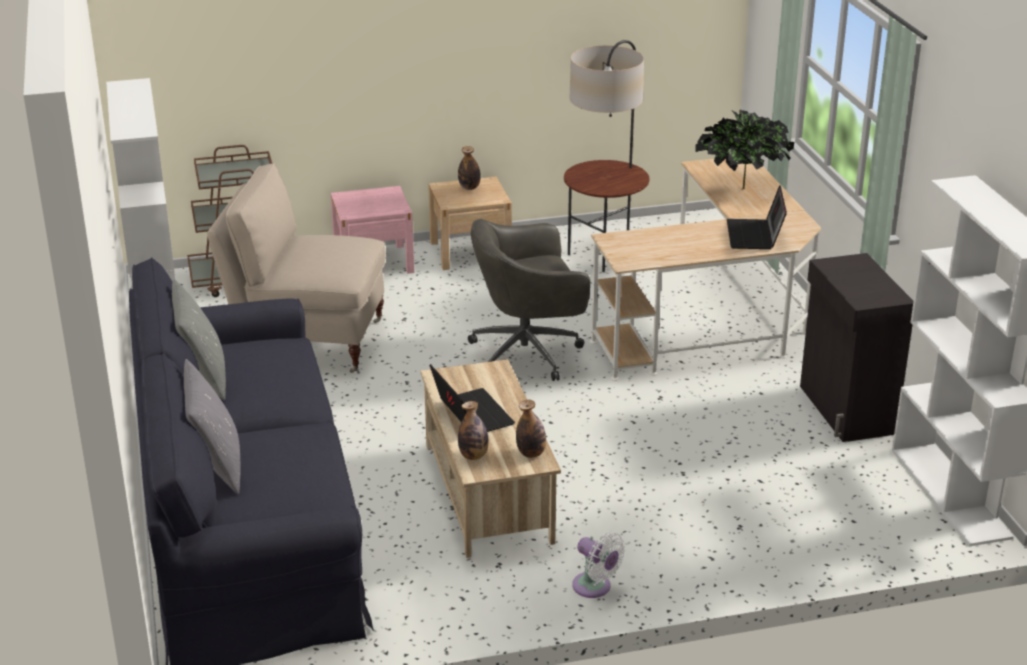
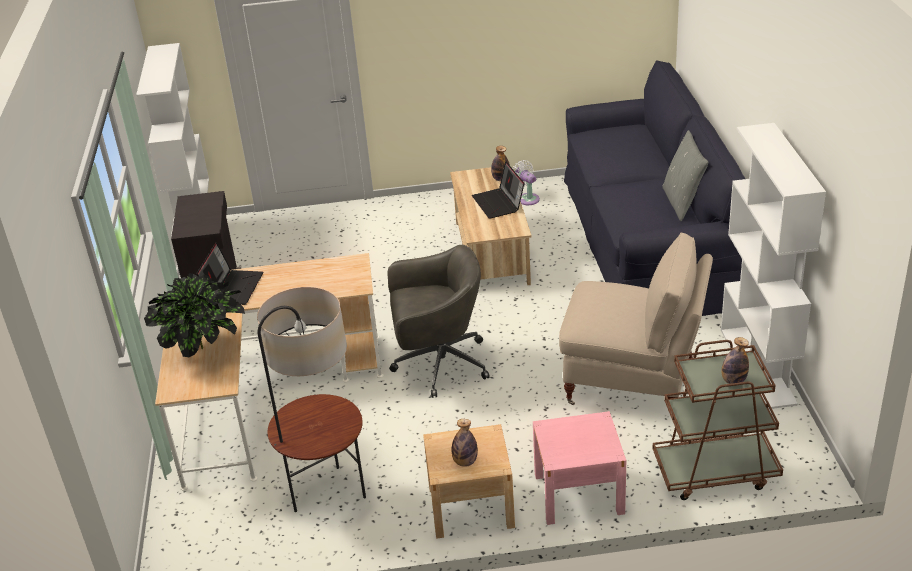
camera: 170 degrees left, 5 degrees up
grey pillow [184,359,240,494] -> none
bottle [516,400,546,458] -> bottle moved to [721,337,749,384]
white fan [572,533,625,598] -> white fan moved to [513,160,540,205]

